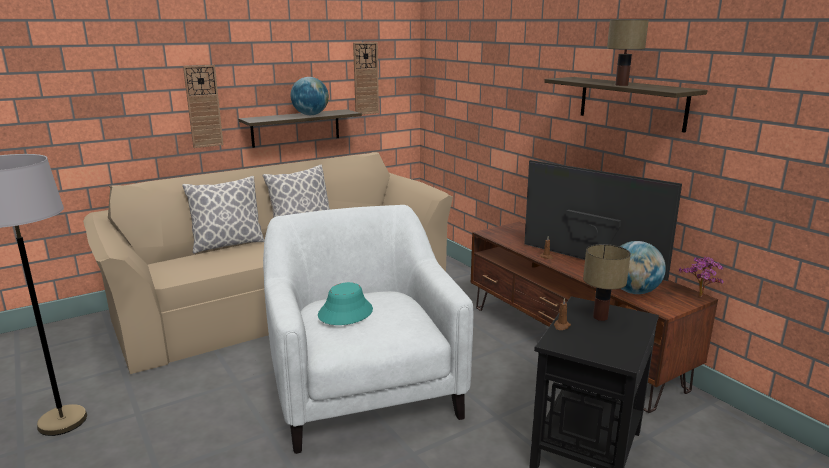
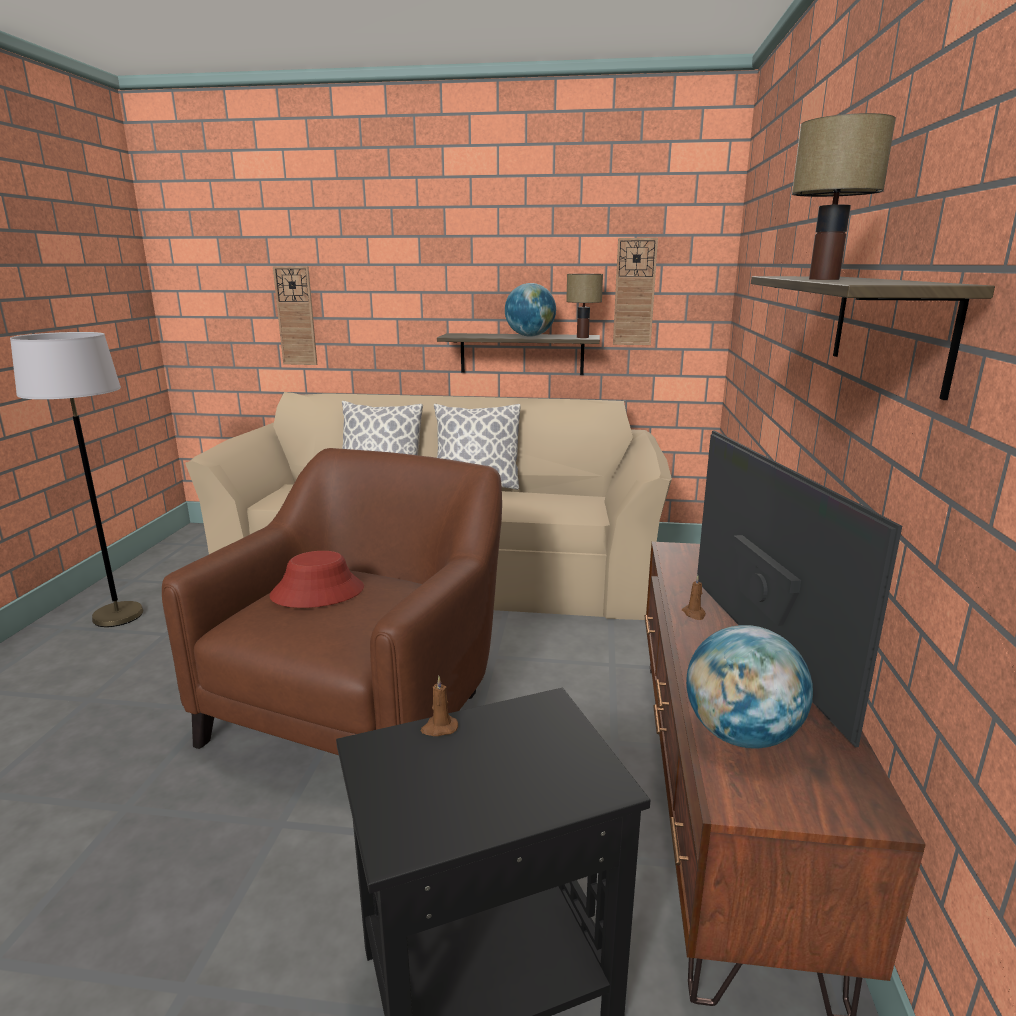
camera: 40 degrees right, 0 degrees up
wall clock [183,65,223,148] -> wall clock moved to [273,266,317,365]
white armchair [263,205,473,454] -> brown armchair [162,448,502,755]
turquoise hat [318,282,373,325] -> red hat [269,551,364,608]
table lamp [583,244,631,321] -> table lamp moved to [566,274,603,338]
potted plant [678,257,723,297] -> none

